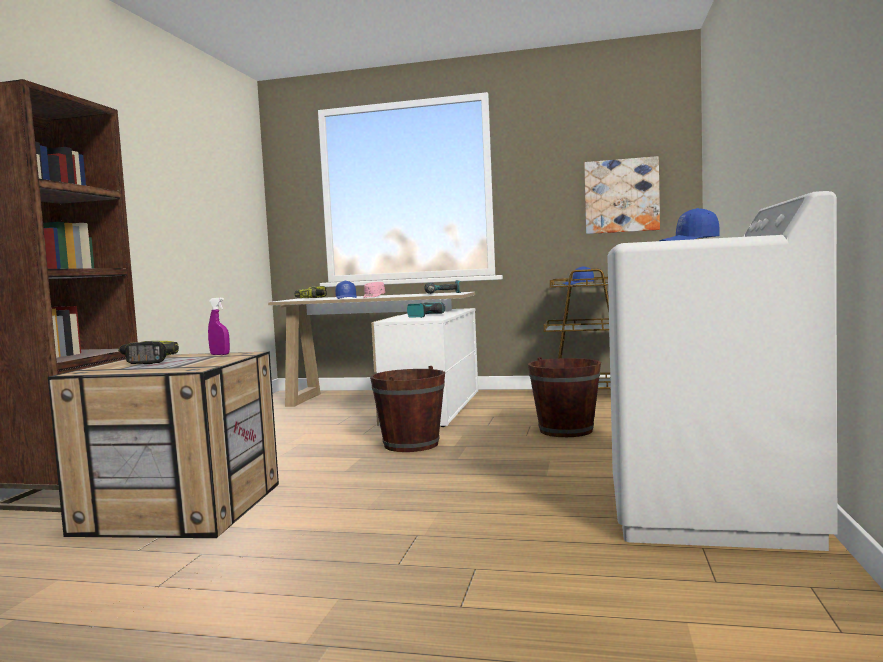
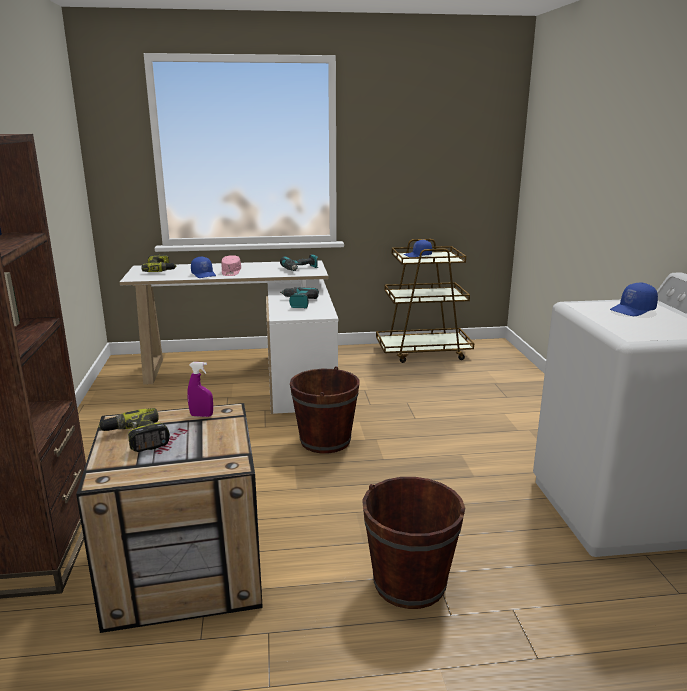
camera: 20 degrees left, 15 degrees up
brown bucket [528,357,601,437] -> brown bucket moved to [362,477,465,609]
picture [584,156,660,234] -> none

